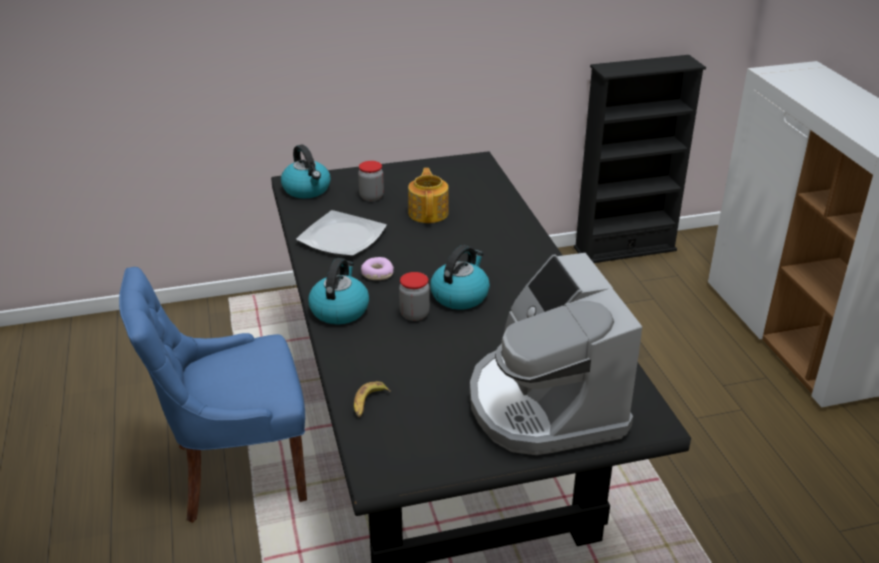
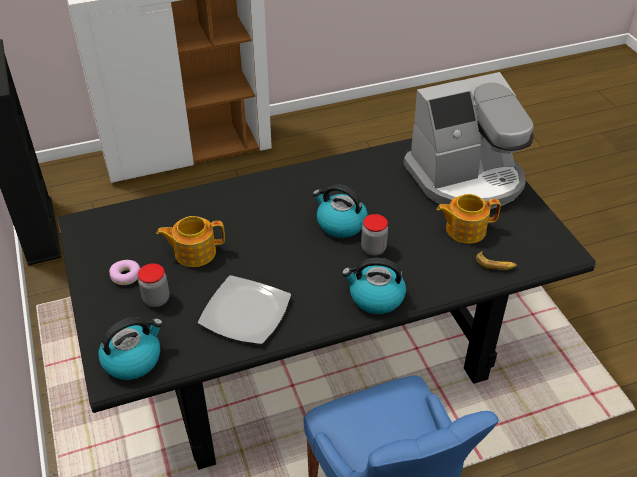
camera: 95 degrees left, 10 degrees up
donut [361,257,394,280] -> donut moved to [109,260,140,285]
none -> teapot [437,194,501,244]

